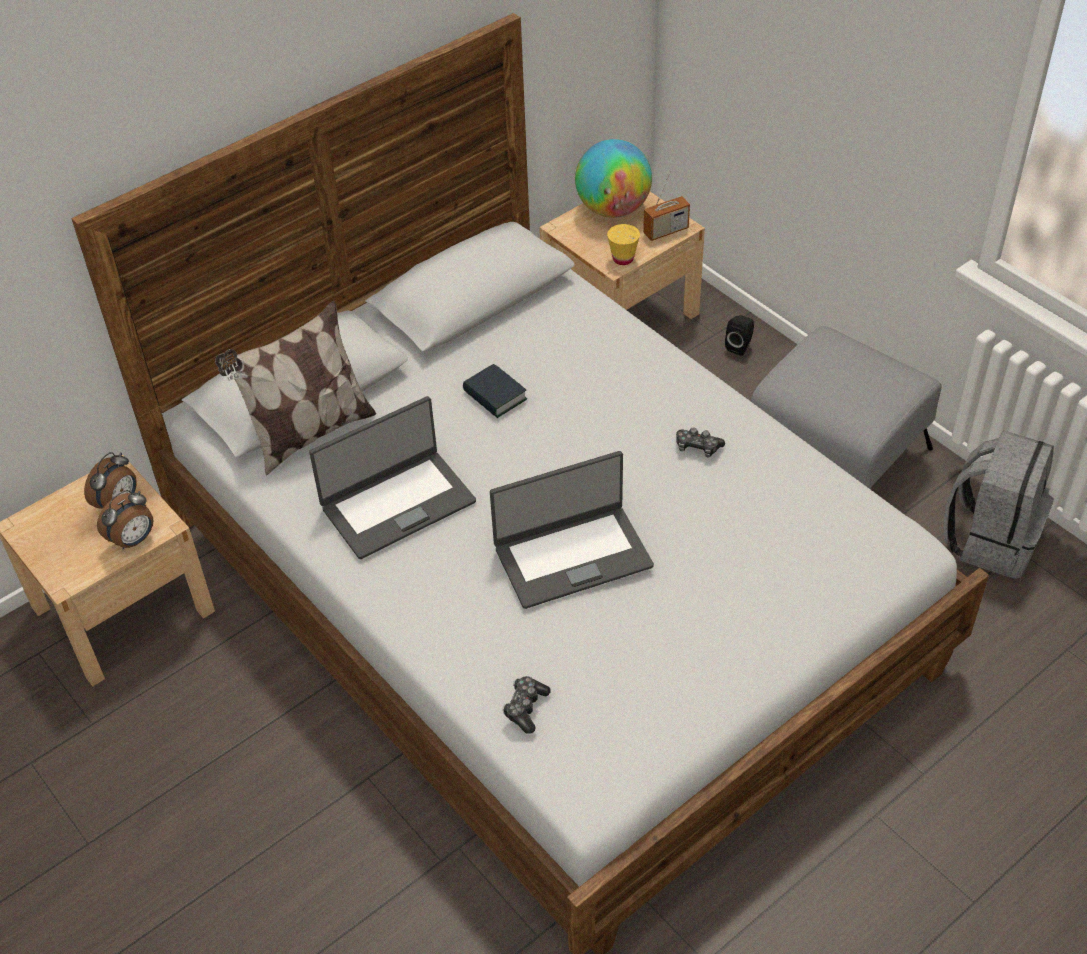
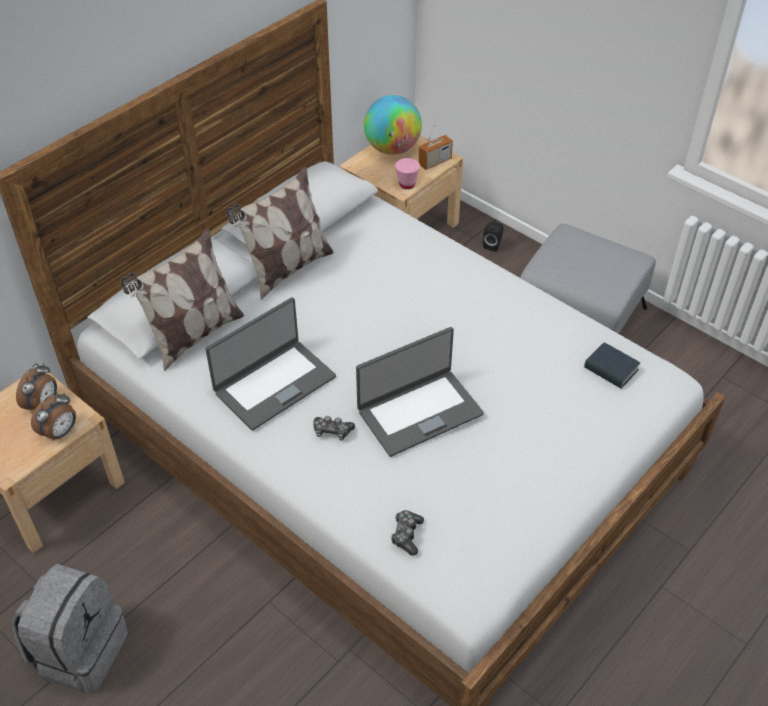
camera: 10 degrees left, 0 degrees up
book [463,364,527,418] -> book moved to [584,343,640,389]
yellow cup [607,224,640,265] -> pink cup [395,158,420,189]
game controller [676,427,725,457] -> game controller moved to [313,416,355,440]
grey backpack [944,430,1054,579] -> grey backpack moved to [11,564,128,695]
none -> pillow [226,167,334,300]

